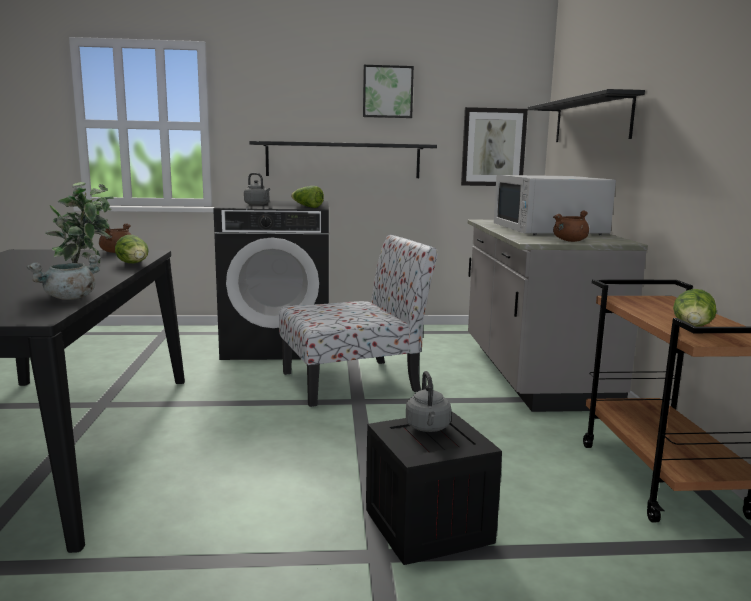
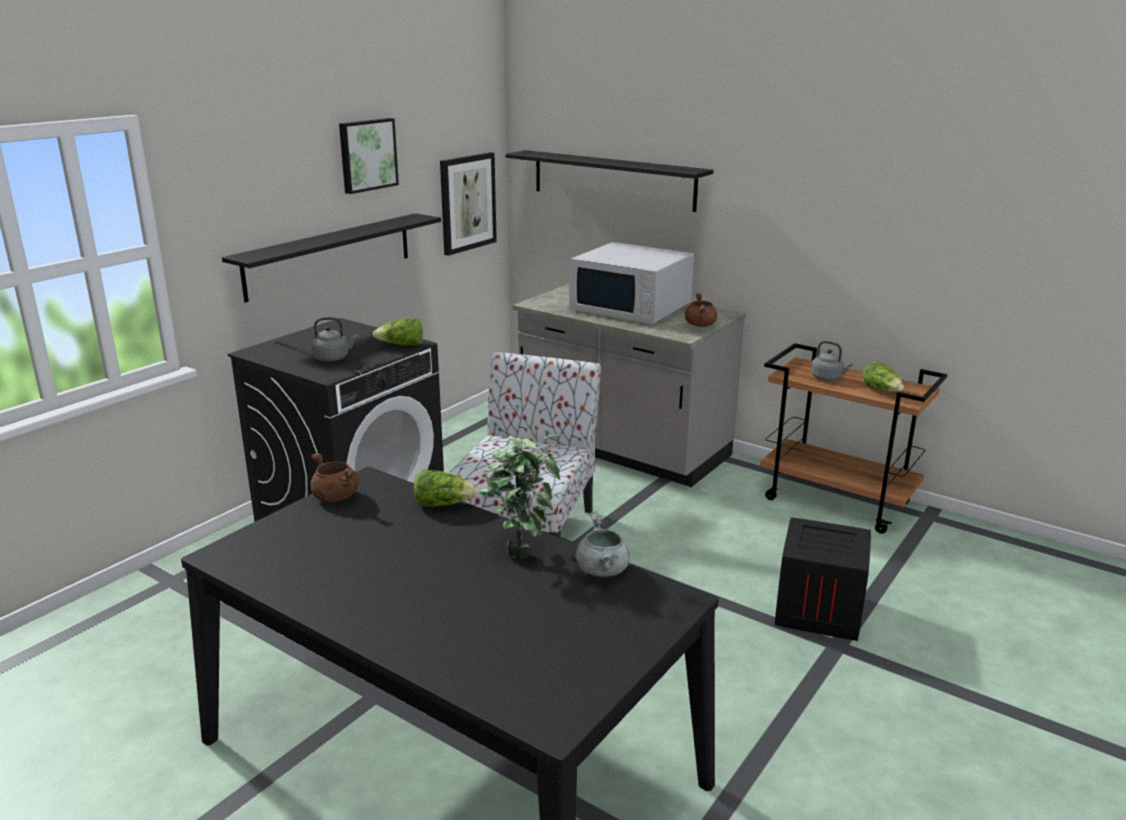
camera: 50 degrees left, 10 degrees up
grey kettle [406,371,451,432] -> grey kettle moved to [811,341,853,381]

